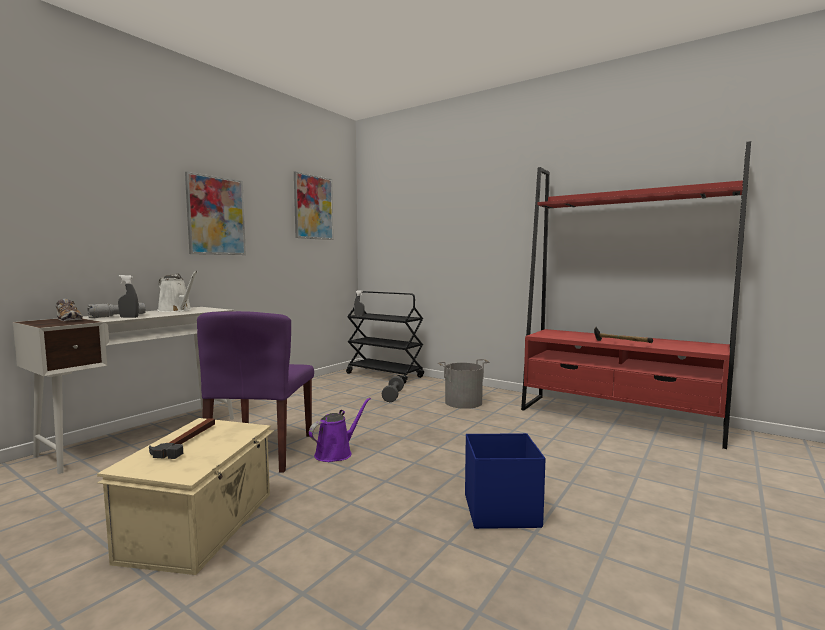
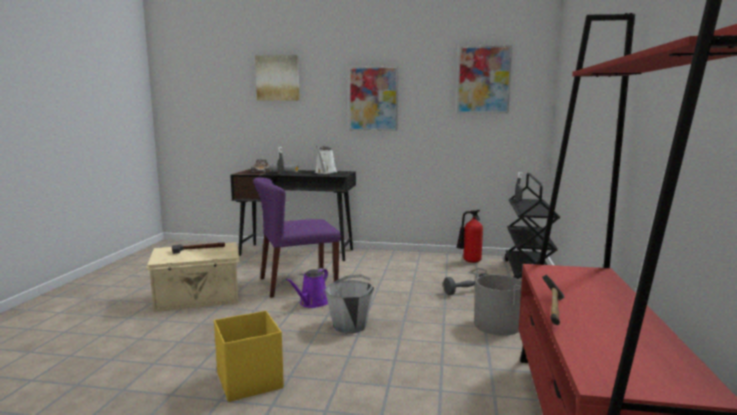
camera: 65 degrees right, 5 degrees up
white desk [13,307,234,474] -> black desk [230,169,356,261]
purple watering can [309,398,371,462] -> purple watering can turned 105 degrees clockwise [286,268,328,308]
blue storage box [465,433,545,529] -> yellow storage box [214,311,284,402]
none -> picture [255,55,300,101]
none -> grey bucket [325,274,374,333]
none -> fire extinguisher [456,210,483,263]

